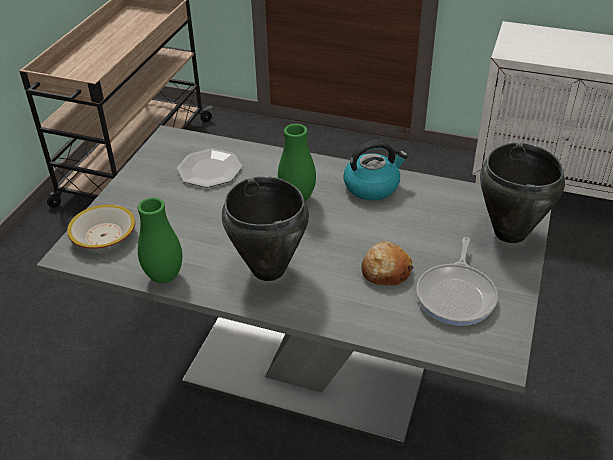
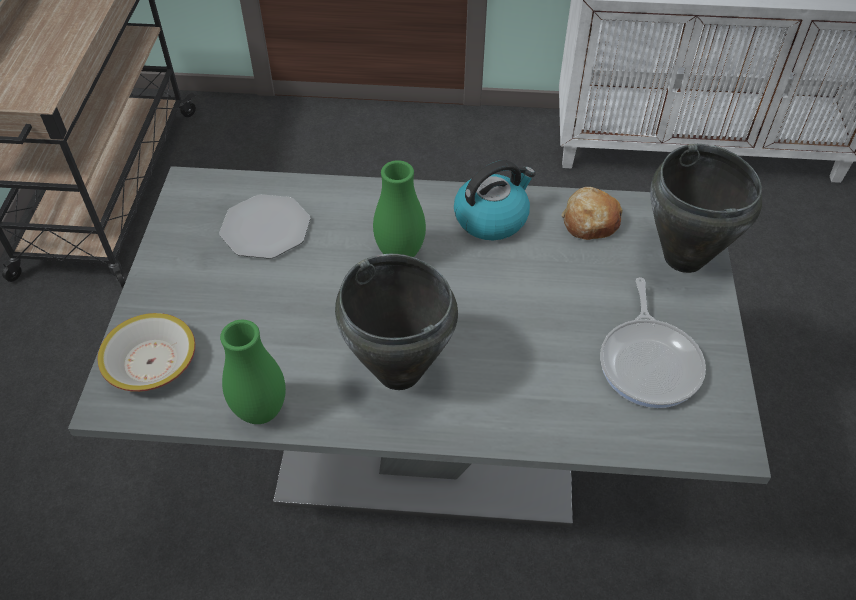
camera: 15 degrees left, 10 degrees up
bread [361,241,414,286] -> bread moved to [562,187,622,240]

